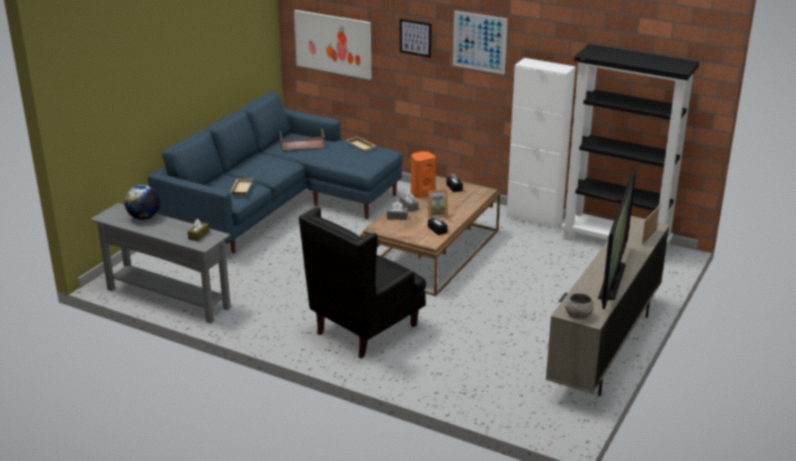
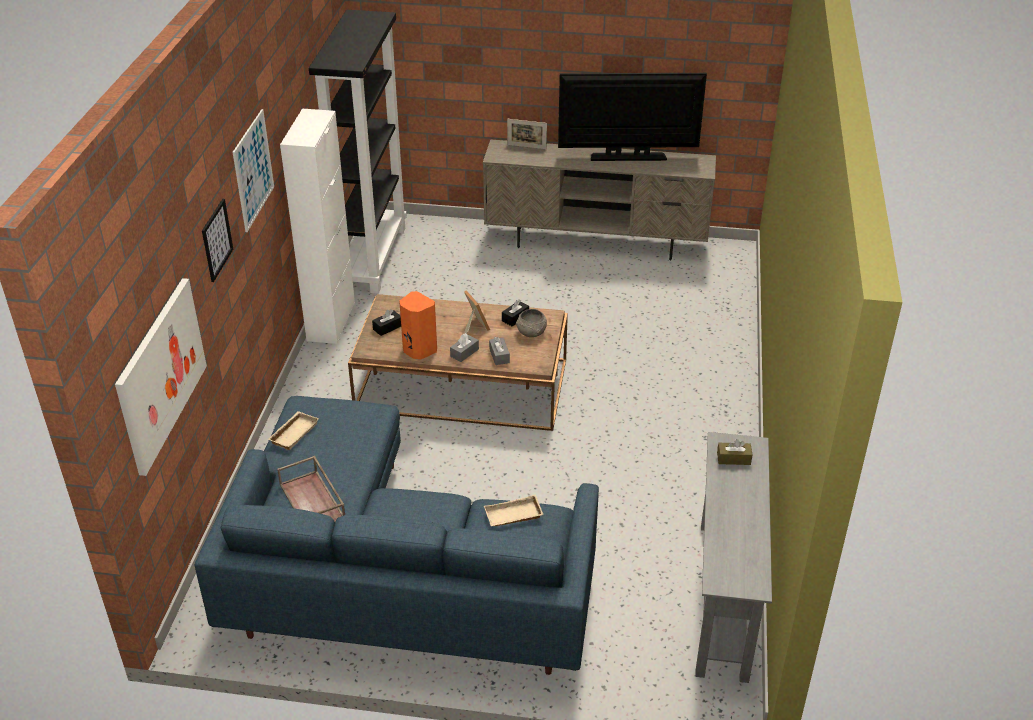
camera: 110 degrees left, 10 degrees up
globe [124,185,160,220] -> none
black armchair [299,207,426,359] -> none
grey bowl [565,293,594,319] -> grey bowl moved to [516,309,547,337]

